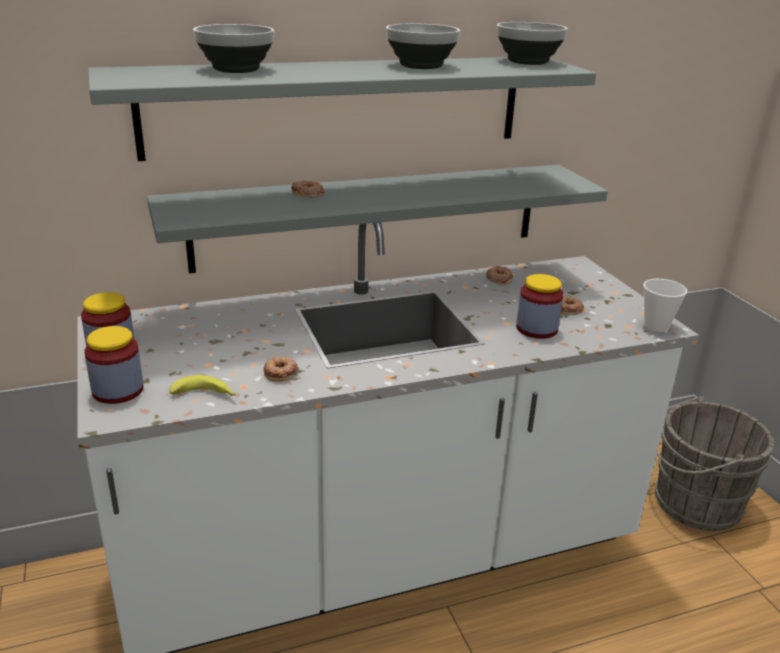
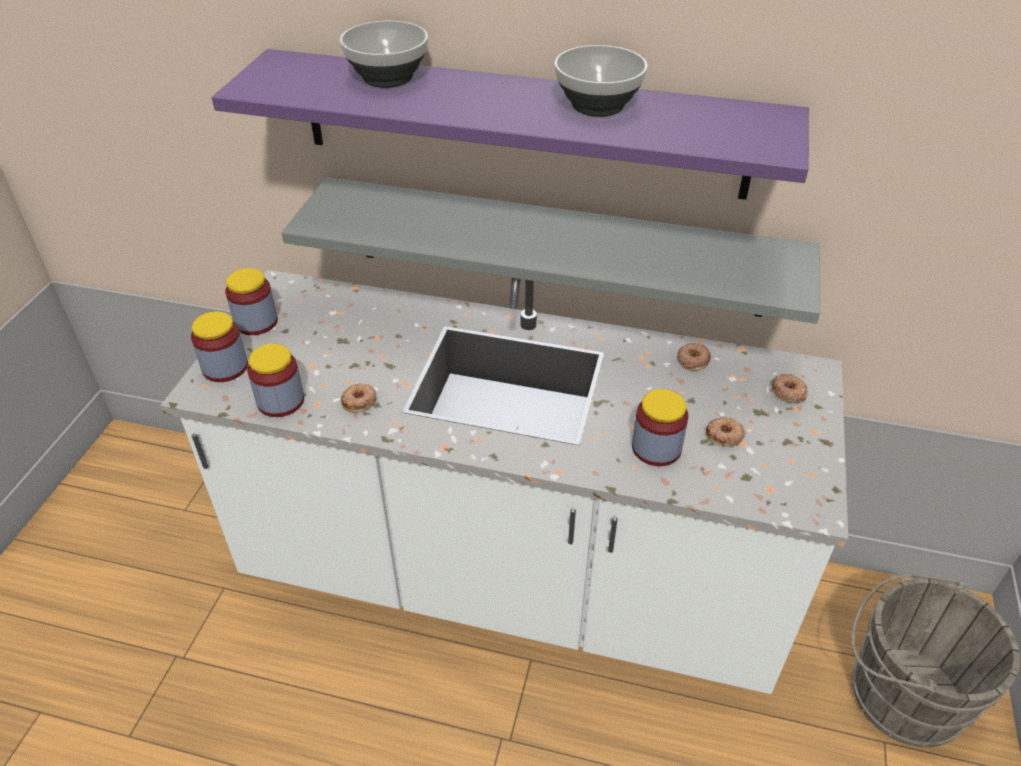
camera: 35 degrees right, 15 degrees up
grey shelf [88,57,596,161] -> purple shelf [212,49,809,200]
banana [169,375,236,396] -> jar [247,344,304,417]
donut [291,180,324,198] -> donut moved to [772,373,807,403]
bowl [497,22,568,65] -> none
cup [643,279,688,332] -> none

